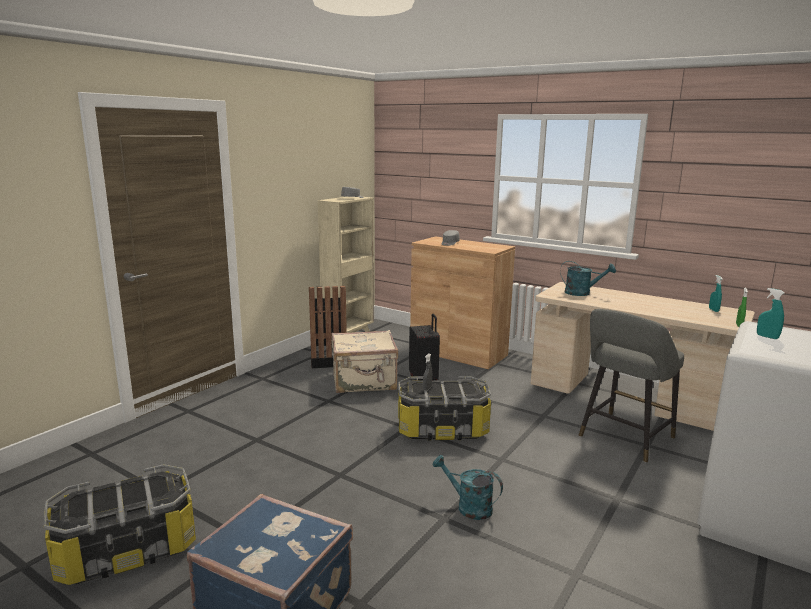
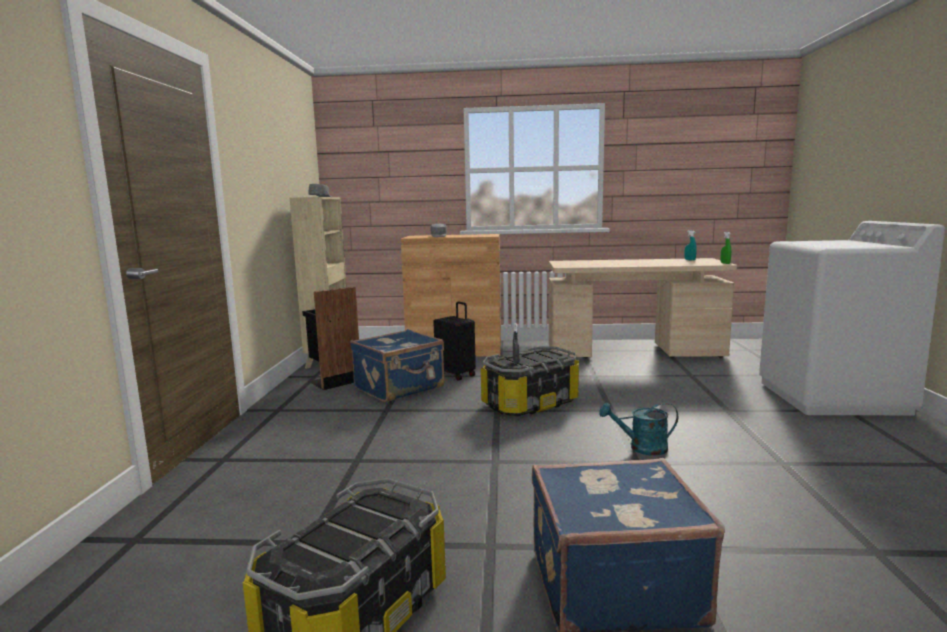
camera: 30 degrees left, 5 degrees down
beige suitcase [331,330,398,393] -> blue suitcase [350,329,445,402]
turquoise watering can [560,261,616,296] -> none
grey stool [579,309,684,463] -> none
turquoise spray bottle [757,288,784,339] -> none

